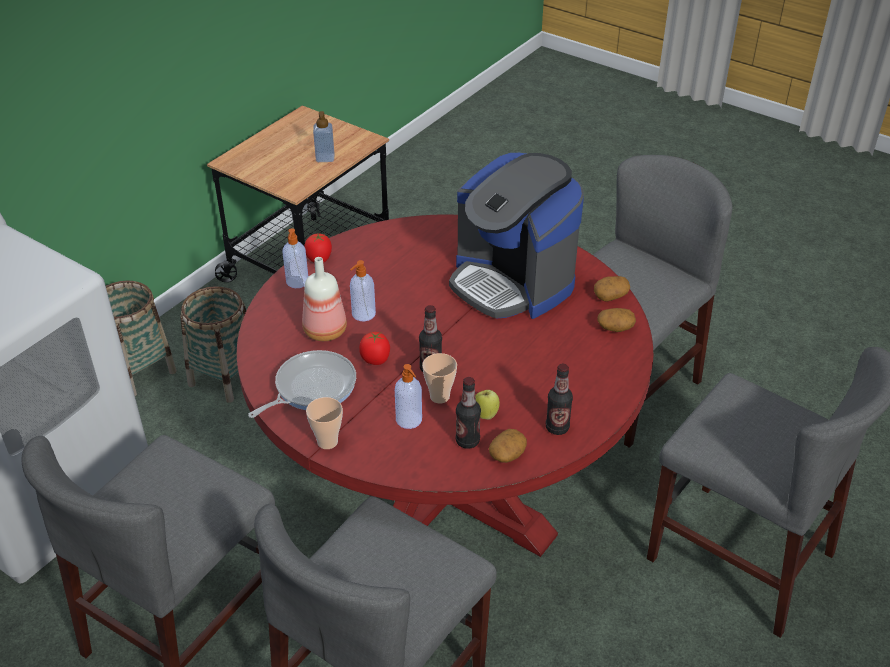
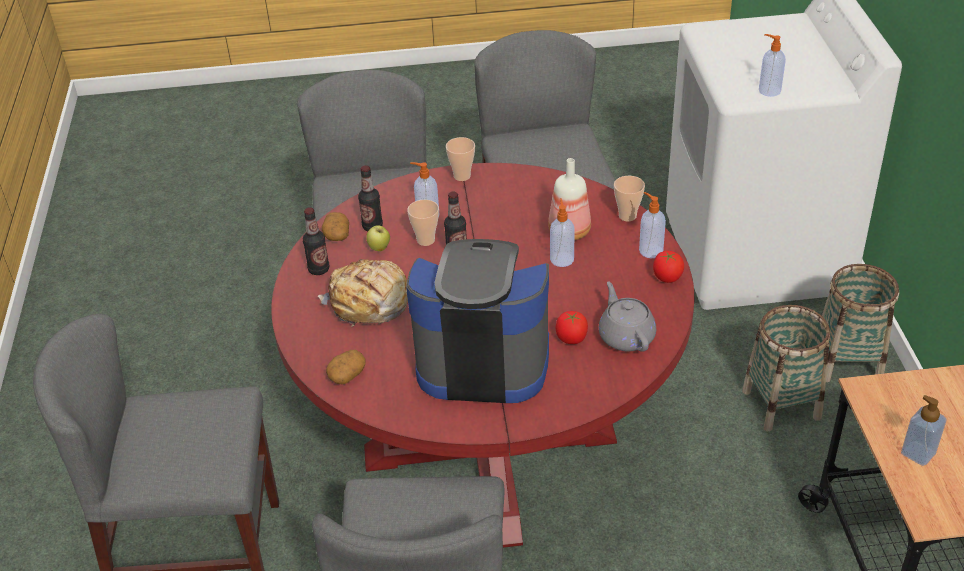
camera: 140 degrees right, 0 degrees up
frying pan [248,350,356,418] -> none
tomato [359,332,390,365] -> tomato moved to [556,311,588,344]
potato [594,276,630,301] -> none
none -> bread [318,259,408,327]
none -> grey teapot [599,281,656,352]
none -> cup [614,176,645,222]
none -> soap dispenser [759,34,786,97]

